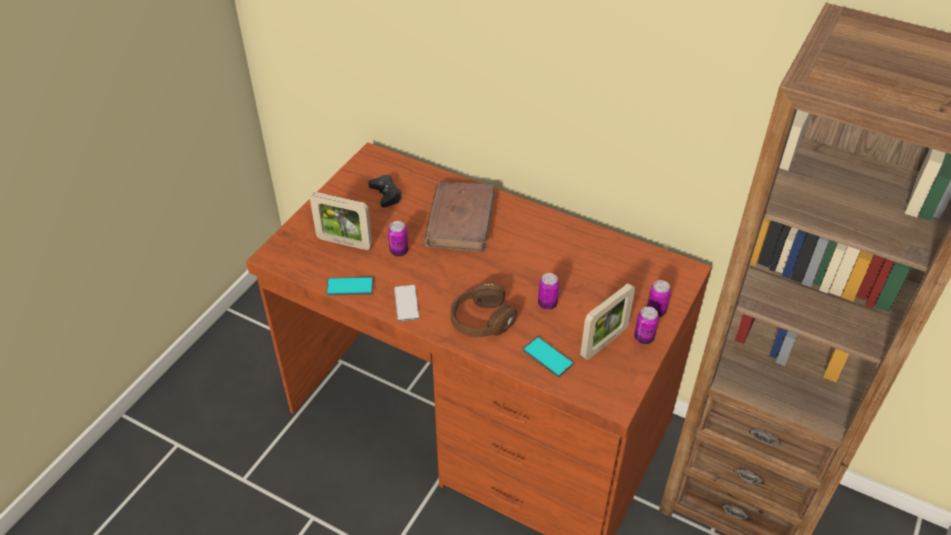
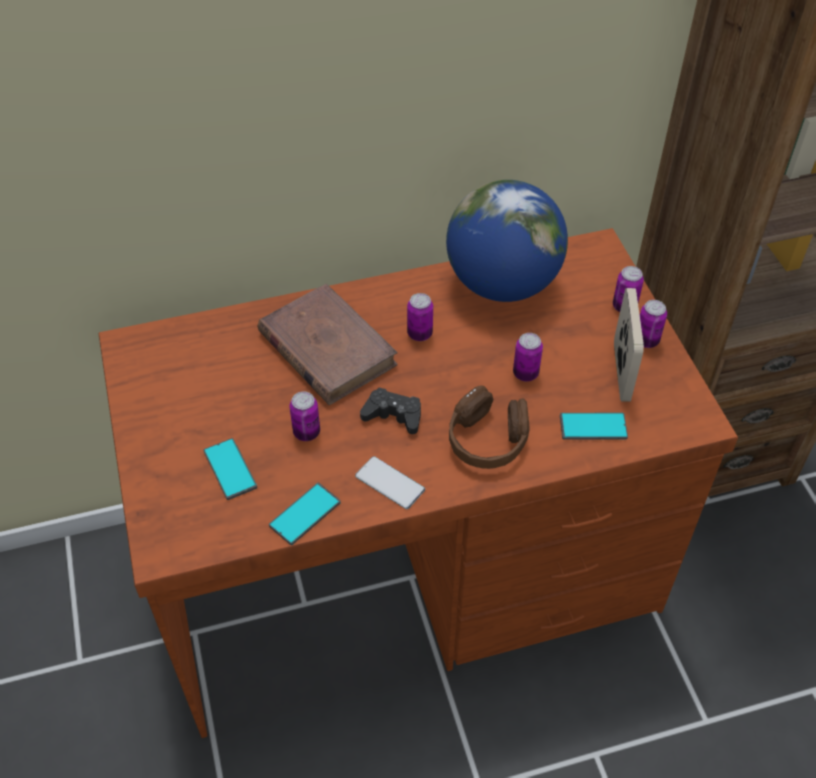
camera: 45 degrees left, 5 degrees up
picture frame [310,192,372,250] -> phone [204,438,257,500]
black game controller [368,175,403,207] -> black game controller moved to [360,387,421,434]
none -> can [407,293,433,341]
none -> globe [446,180,568,302]

